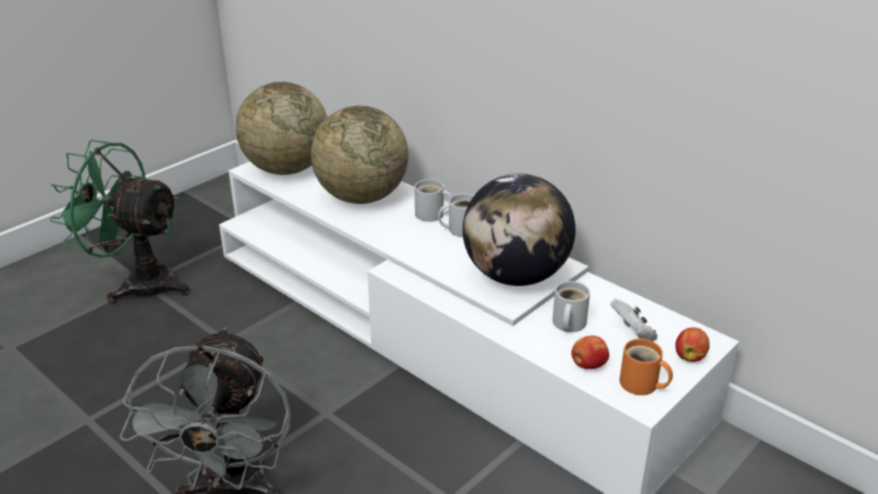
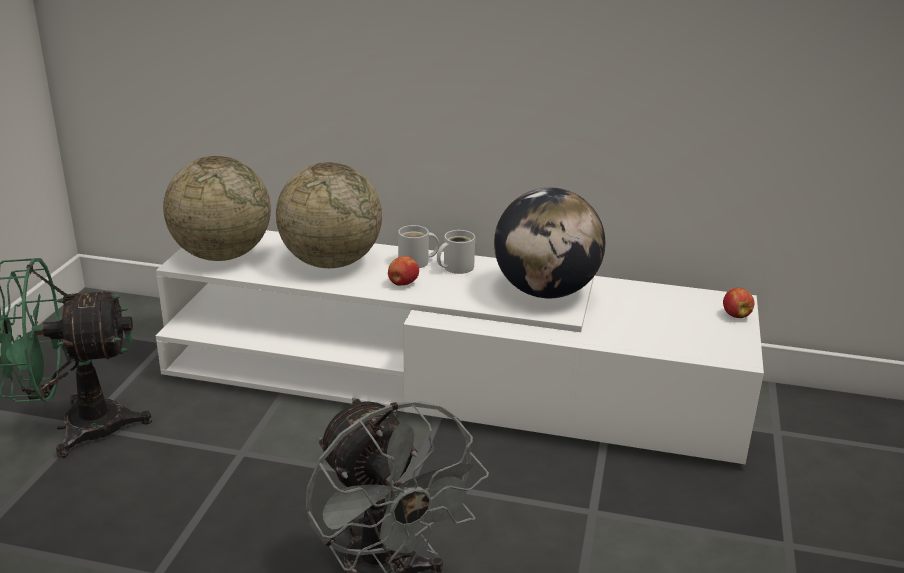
camera: 30 degrees left, 5 degrees down
white mug [553,281,590,332] -> none
apple [571,336,609,369] -> apple moved to [388,256,419,285]
white game controller [610,299,658,341] -> none
orange mug [619,339,673,395] -> none

